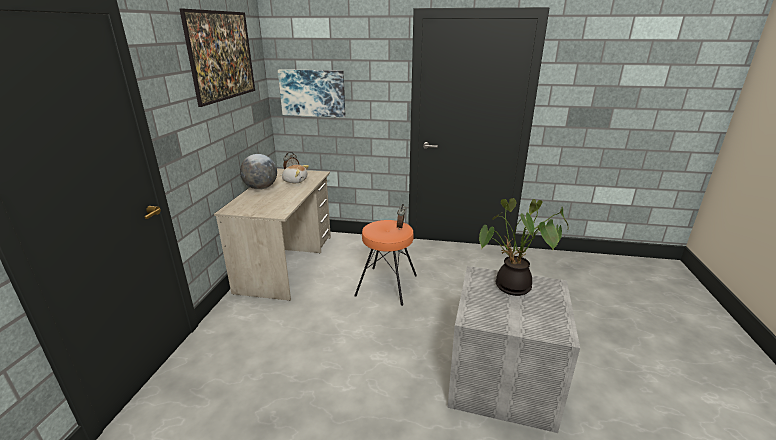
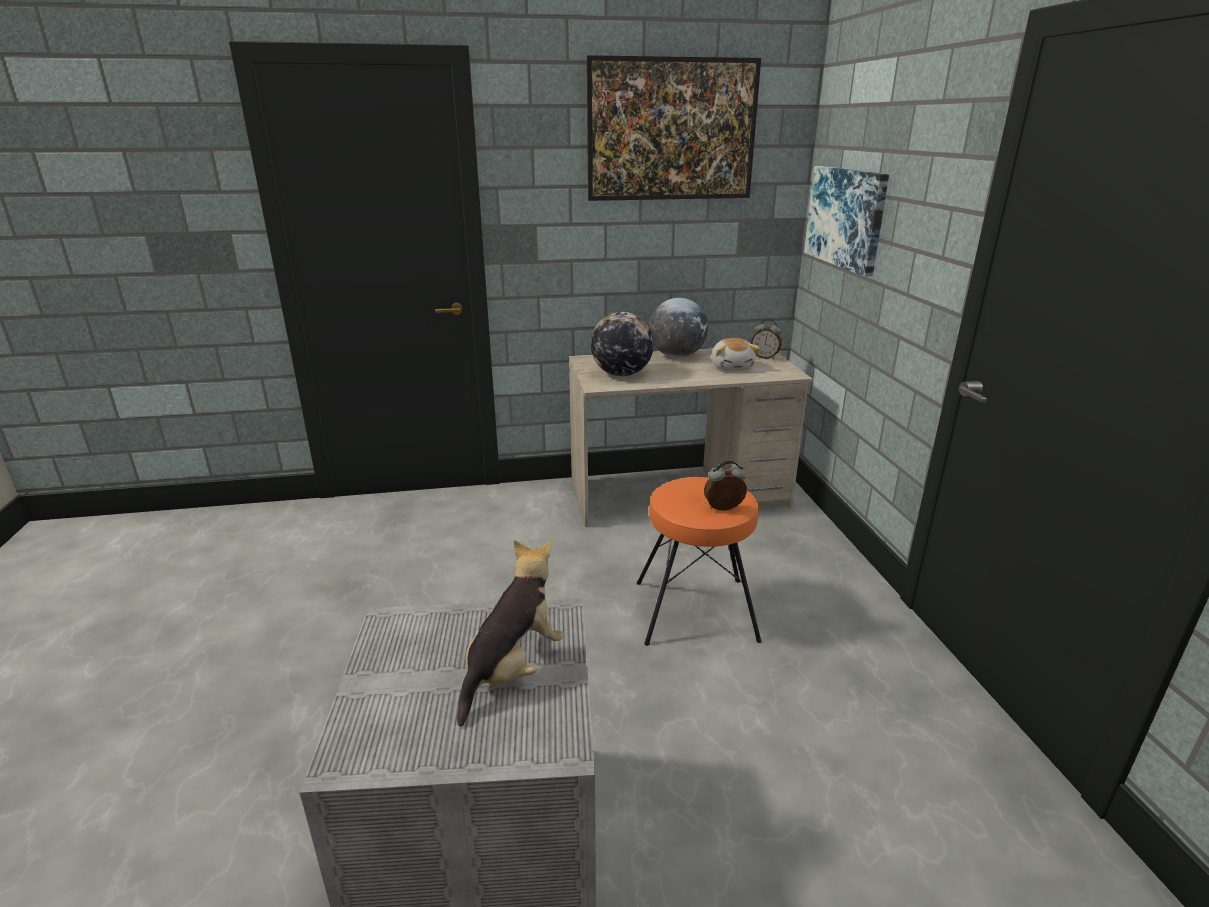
camera: 70 degrees right, 0 degrees up
potted plant [479,198,568,296] -> plush toy [457,540,564,727]
none -> globe [591,312,654,376]

